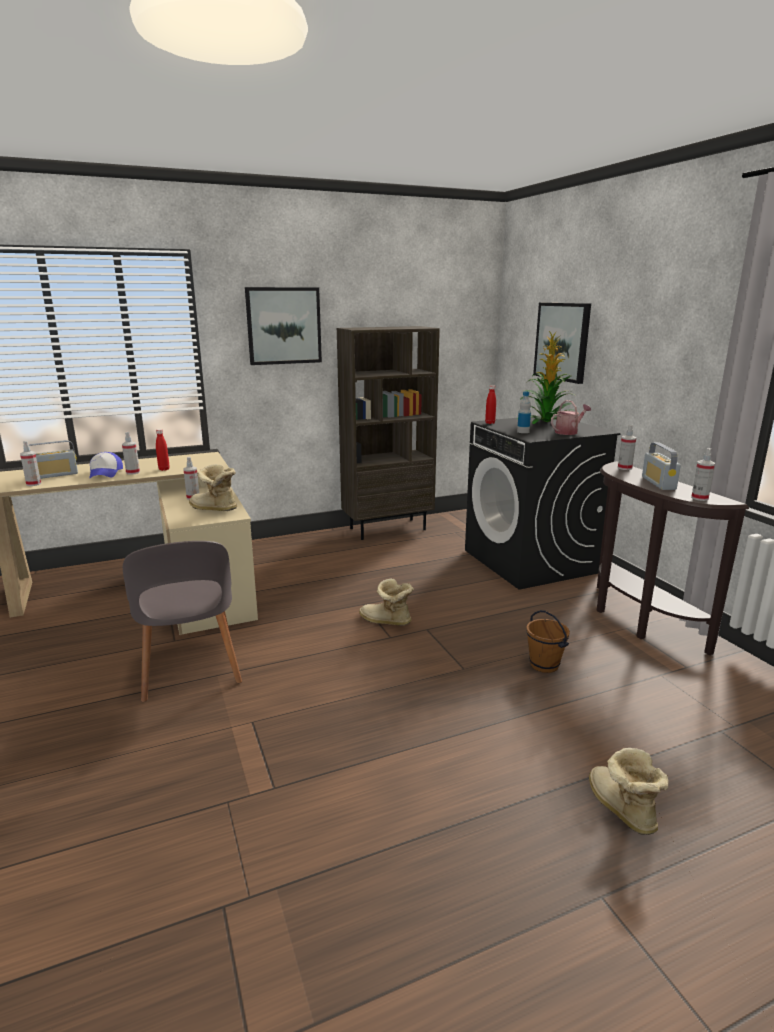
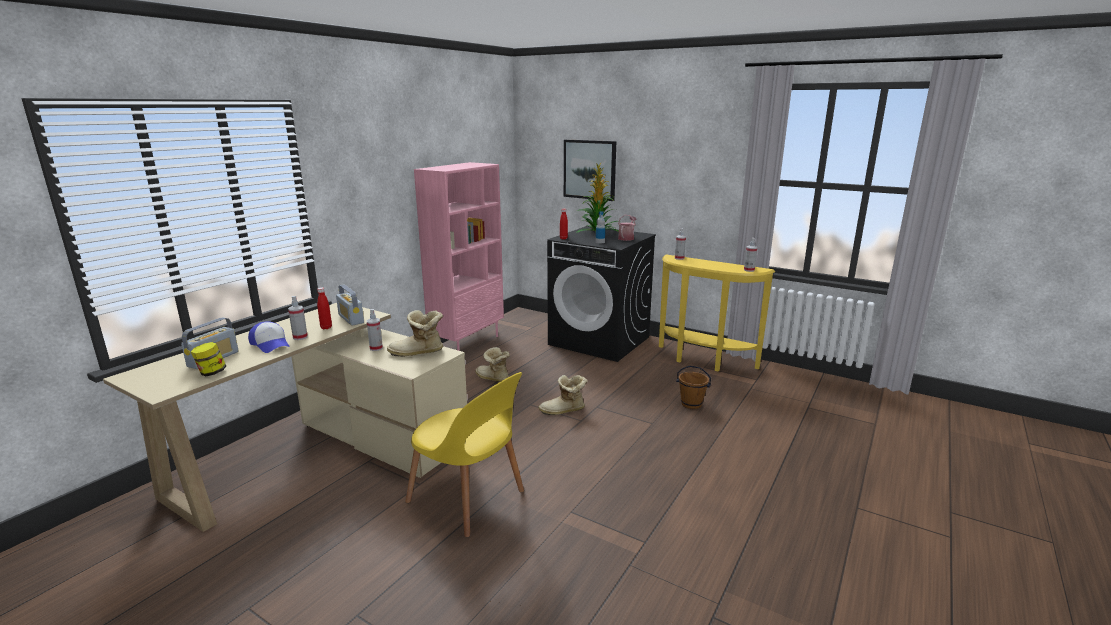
camera: 35 degrees left, 0 degrees up
spray bottle [20,441,41,486] -> jar [191,342,226,377]
grey chair [123,541,242,702] -> yellow chair [405,372,524,537]
picture [245,287,322,365] -> none
brown bookcase [337,326,440,540] -> pink bookcase [414,162,504,351]
boot [589,748,669,835] -> boot moved to [475,347,510,382]
brown console table [597,461,749,655] -> yellow console table [659,255,775,372]
radio [642,442,681,490] -> radio moved to [336,285,364,326]

